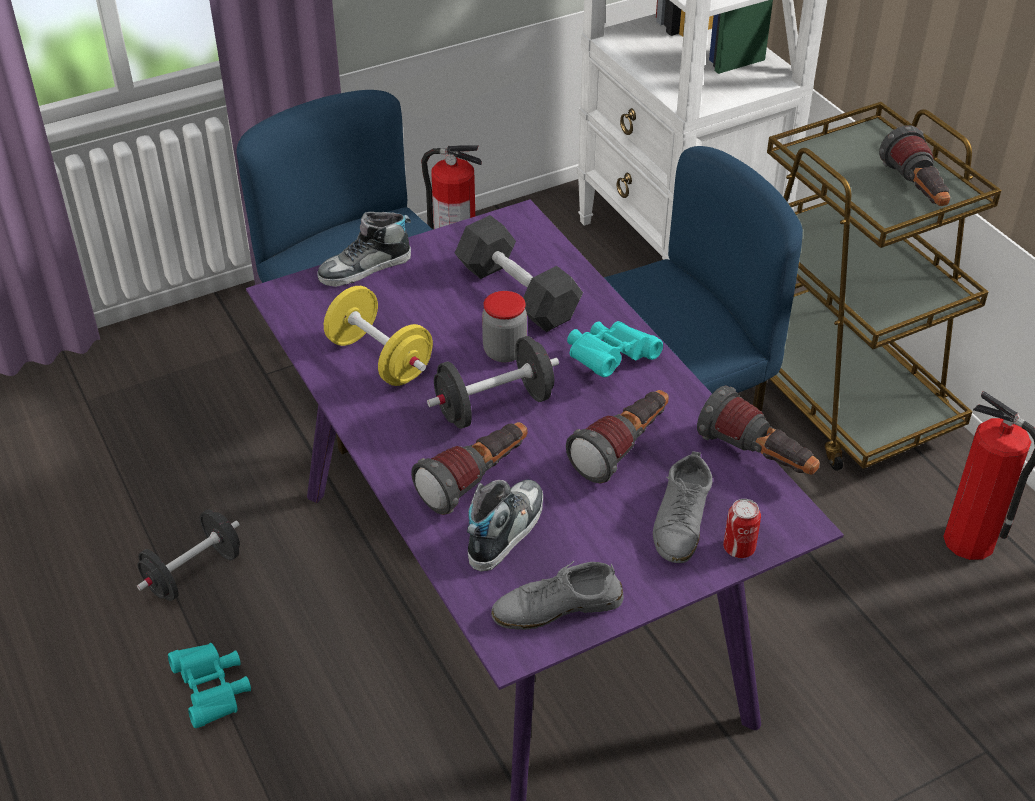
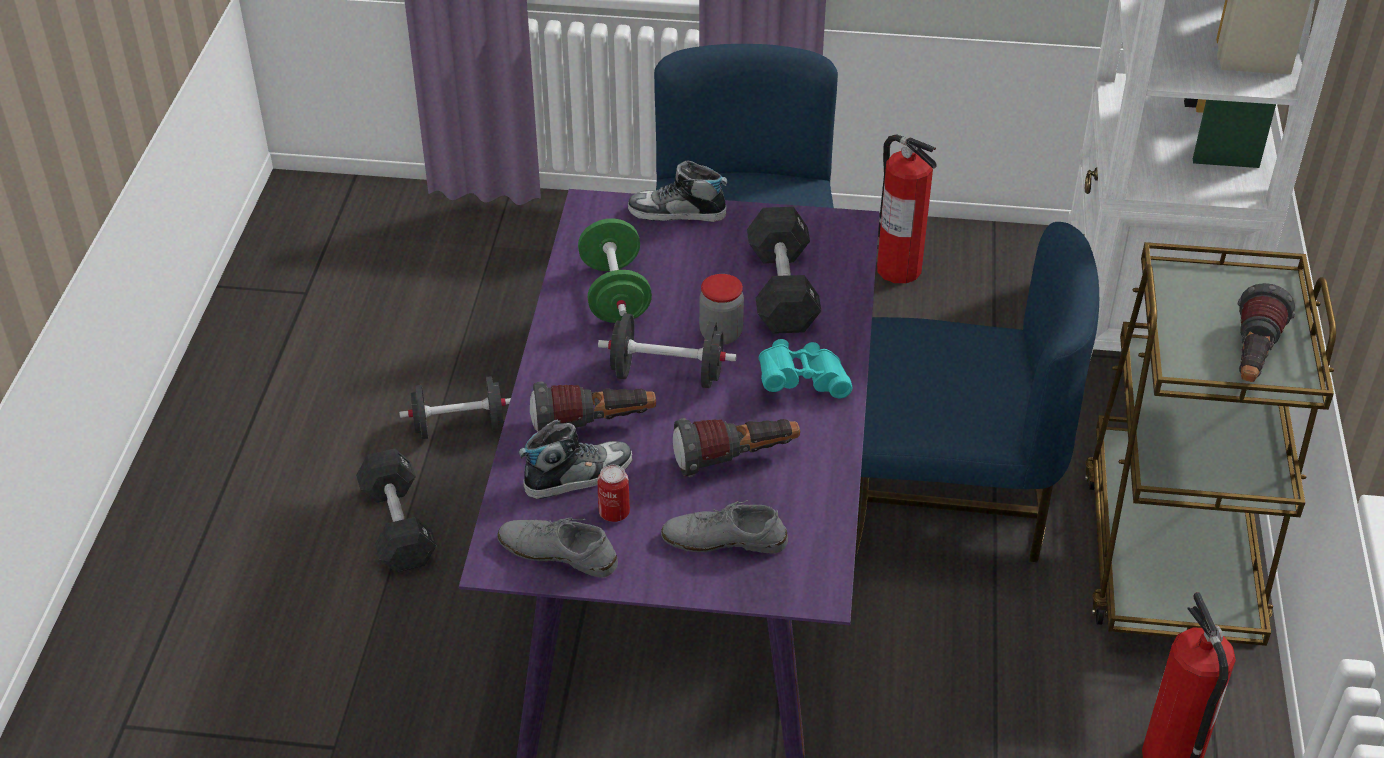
camera: 35 degrees right, 0 degrees up
turquoise binoculars [168,643,251,728] -> black dumbbell [356,449,437,573]
yellow dumbbell [324,286,433,386] -> green dumbbell [578,219,652,323]
grey shoe [653,451,713,563] -> grey shoe turned 45 degrees clockwise [661,500,788,553]
flashlight [697,386,820,475] -> none
can [723,499,761,558] -> can moved to [597,465,630,522]

